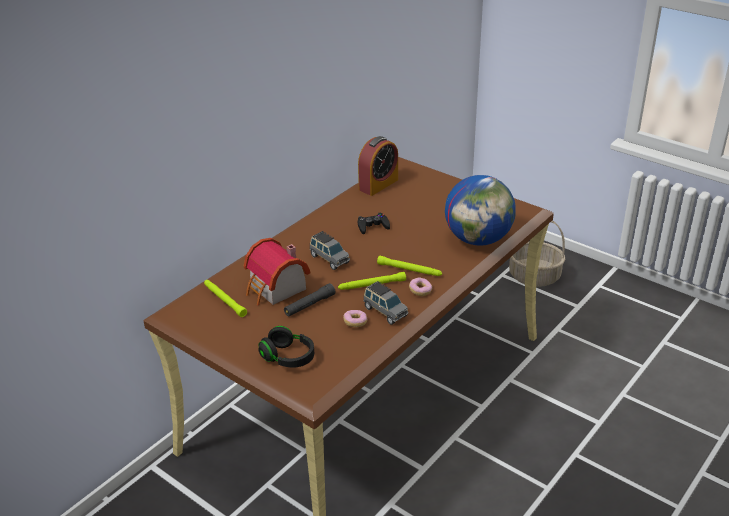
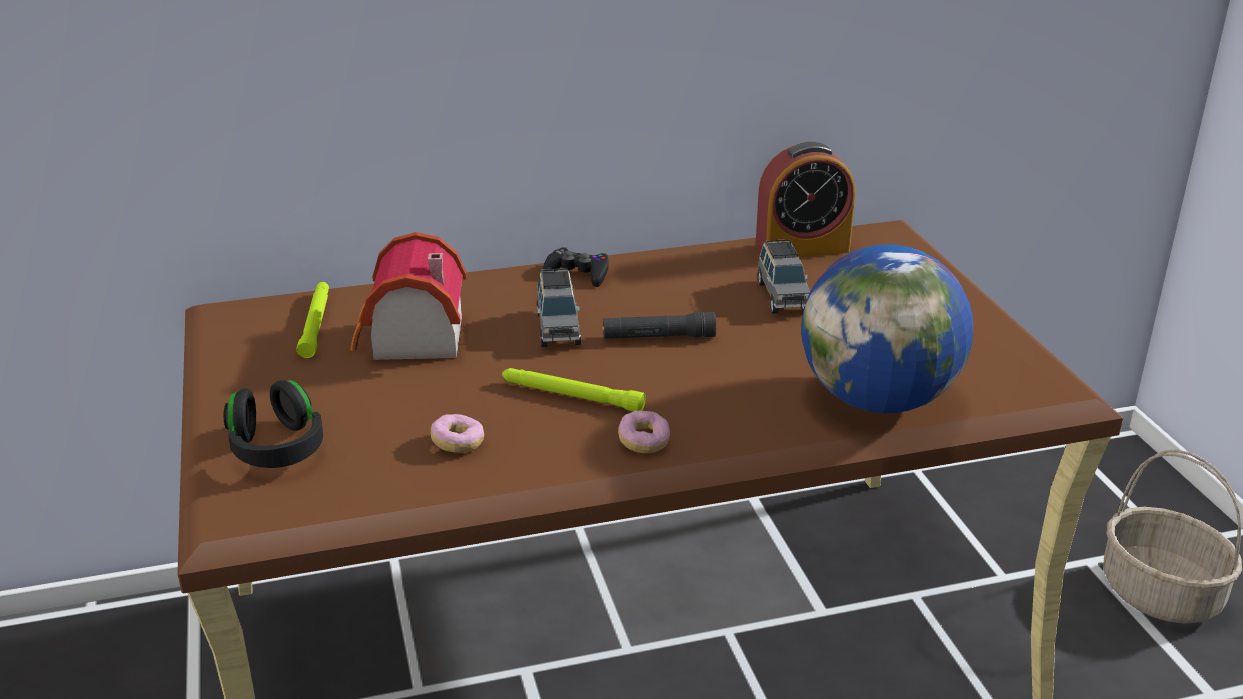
camera: 35 degrees right, 5 degrees down
black flashlight [284,283,335,317] -> black flashlight moved to [603,312,716,338]
black game controller [358,213,390,234] -> black game controller moved to [543,247,609,287]
grey toy car [364,281,408,325] -> grey toy car moved to [757,239,810,314]
green flashlight [377,256,442,276] -> none

